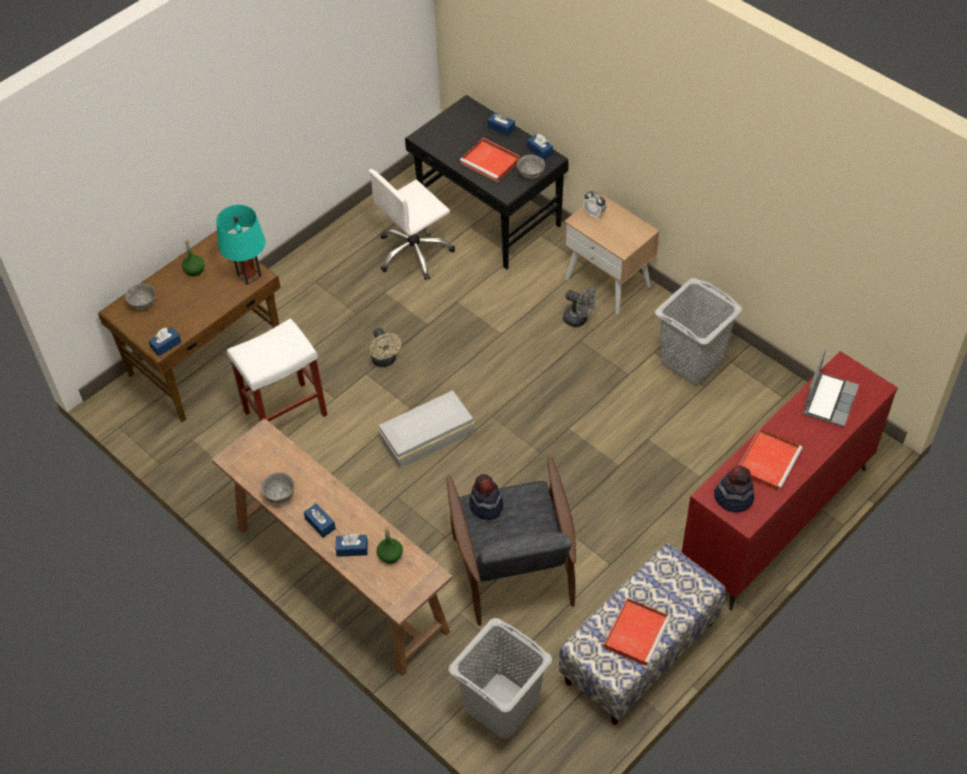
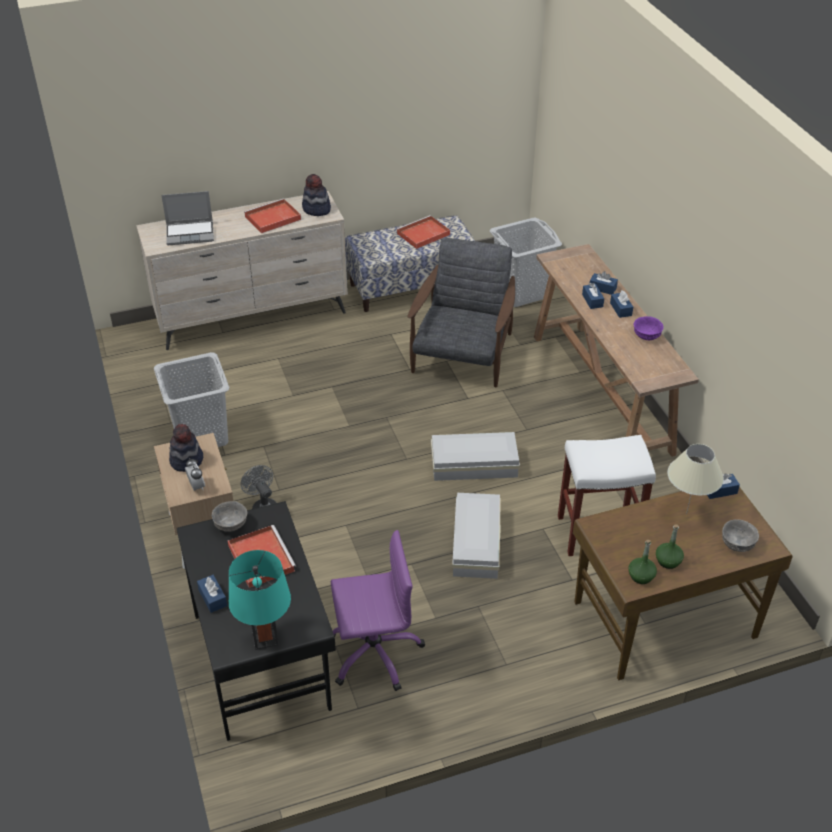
camera: 155 degrees left, 10 degrees down
turquoise table lamp [216,205,266,285] -> turquoise table lamp moved to [229,550,291,650]
grey bowl [261,472,295,504] -> purple bowl [634,316,664,340]
white office chair [369,169,455,280] -> purple office chair [331,530,425,691]
beige fan [370,328,401,367] -> white storage box [452,493,501,579]
green bottle [377,527,403,564] -> green bottle moved to [629,540,657,584]
hat [469,474,503,520] -> hat moved to [169,424,203,472]
blue tissue box [527,134,553,160] -> blue tissue box moved to [582,283,604,309]
red dresser [681,351,898,610] -> beige dresser [136,191,348,350]
laptop [803,347,859,427] -> laptop turned 150 degrees counterclockwise [161,191,214,245]
none -> beige table lamp [667,444,724,514]

